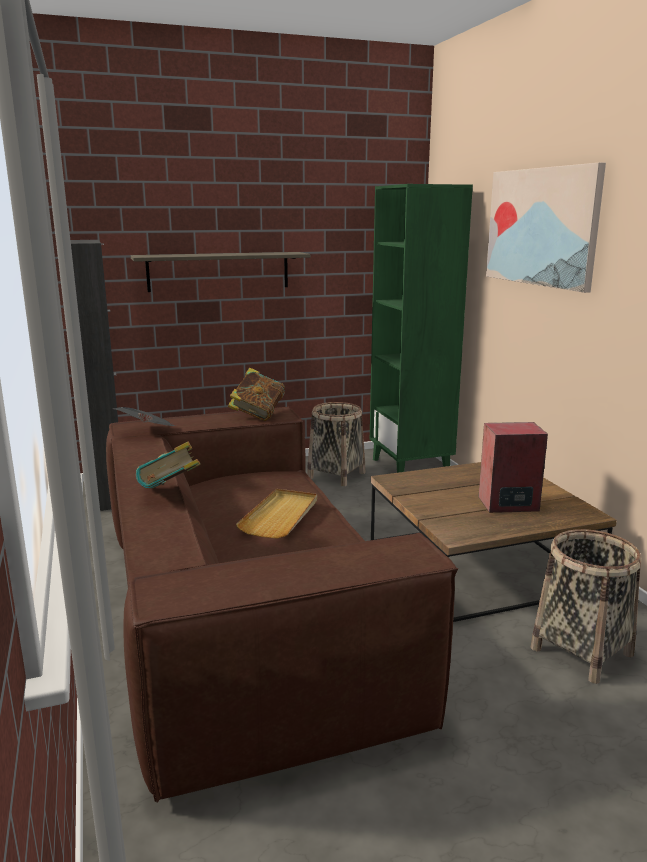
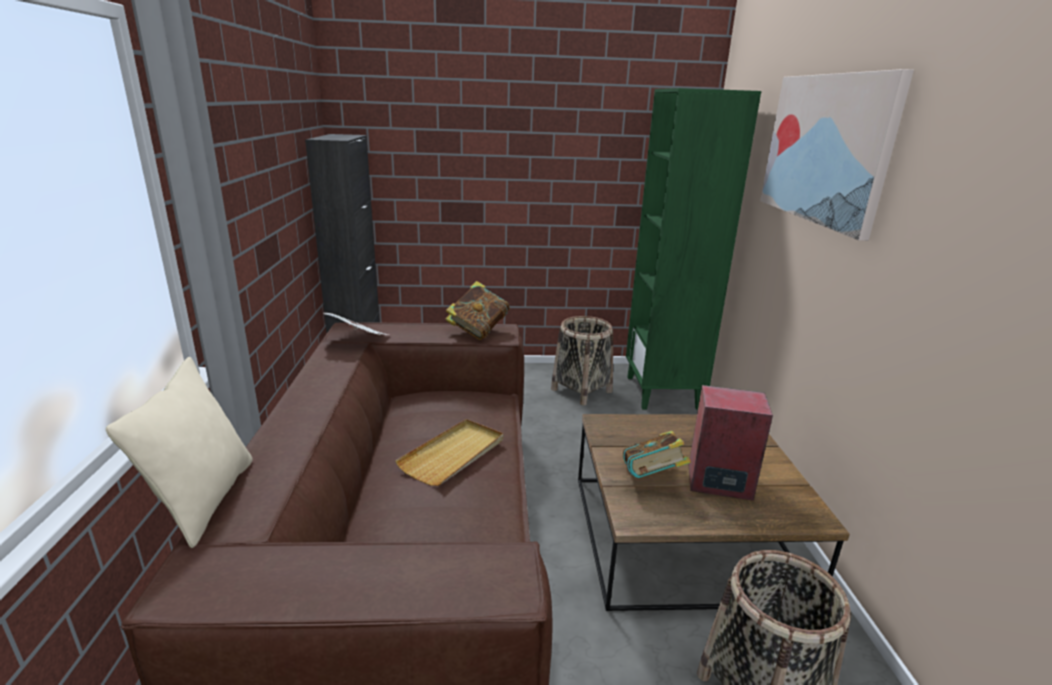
camera: 15 degrees right, 5 degrees up
shelf [131,252,311,292] -> none
book [136,442,200,488] -> book moved to [623,430,691,478]
none -> beige pillow [106,357,253,548]

